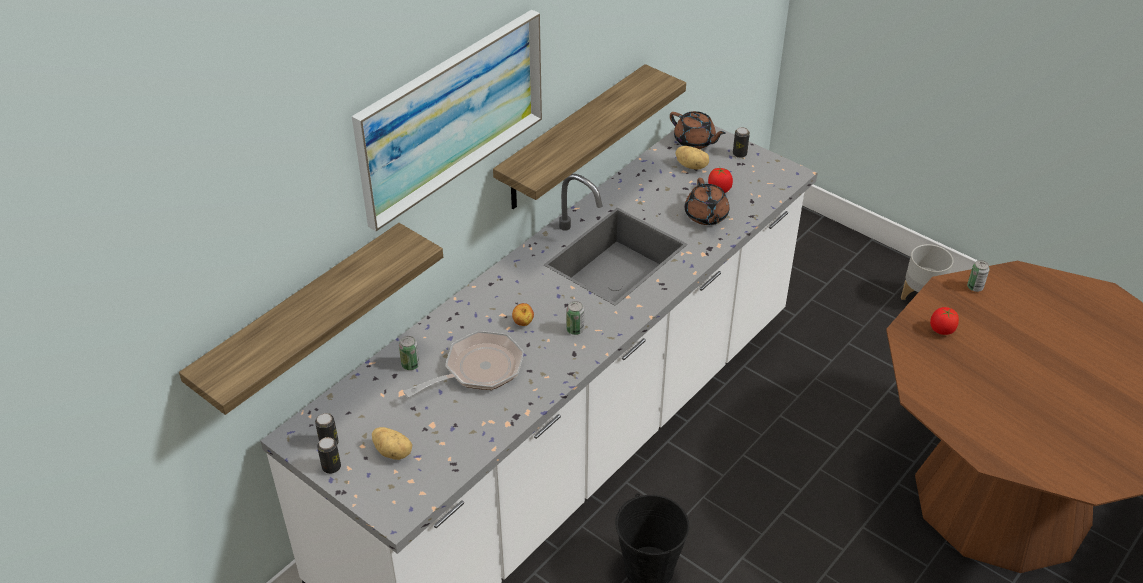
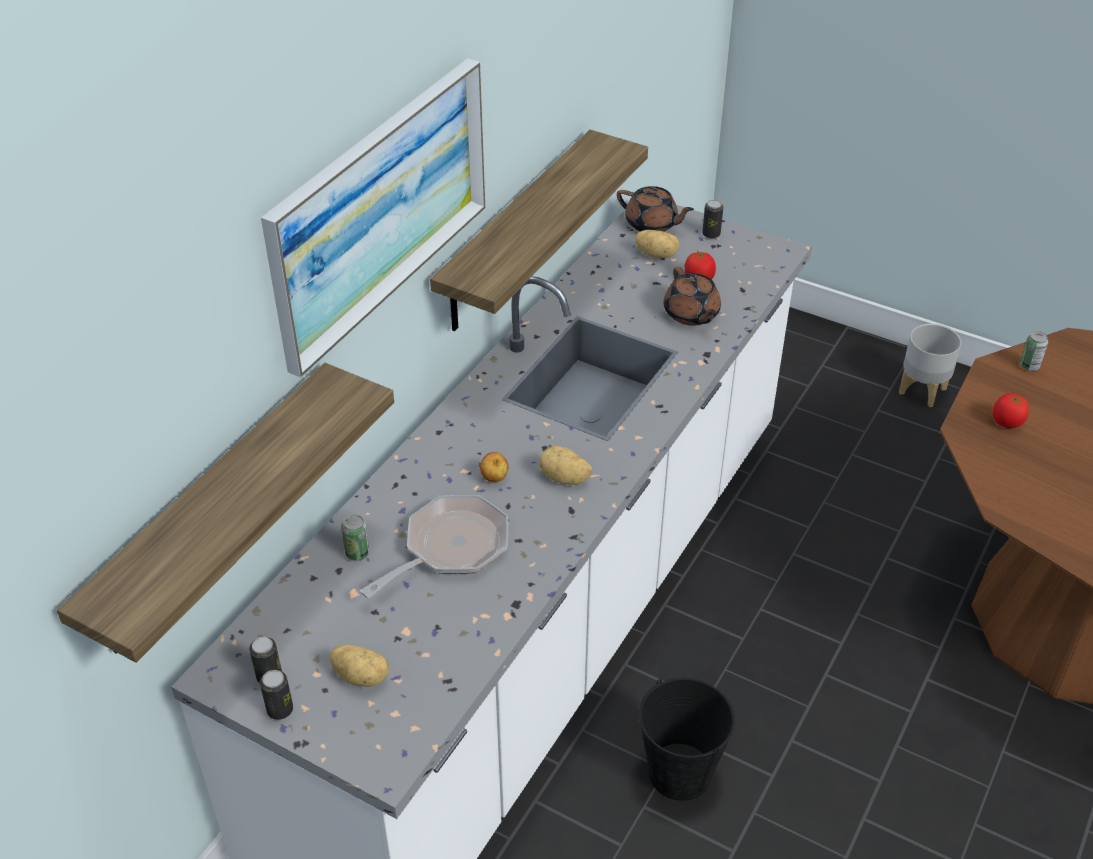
camera: 10 degrees left, 0 degrees up
can [566,301,584,335] -> potato [539,446,592,485]

